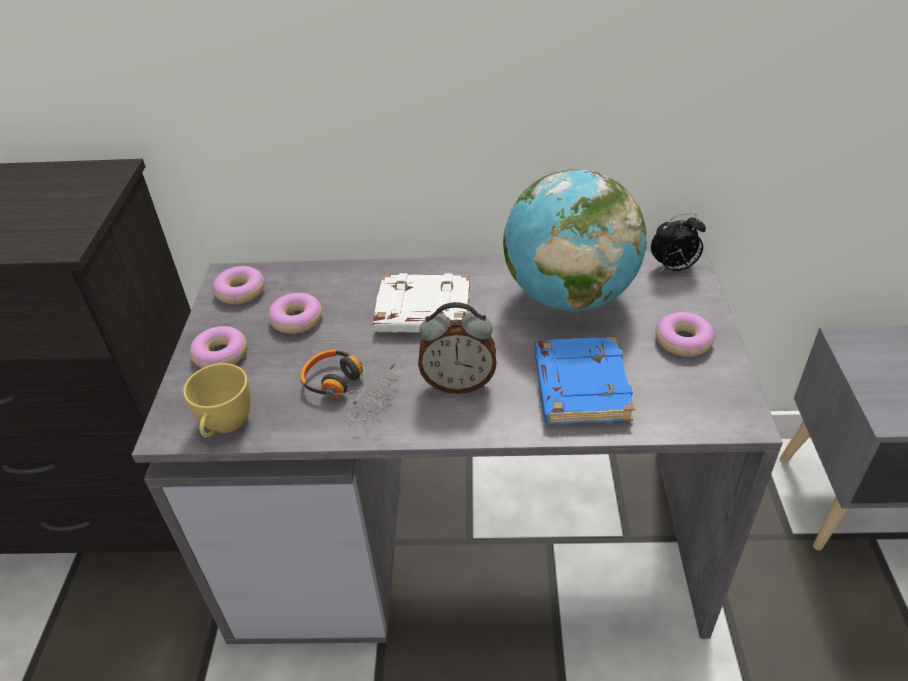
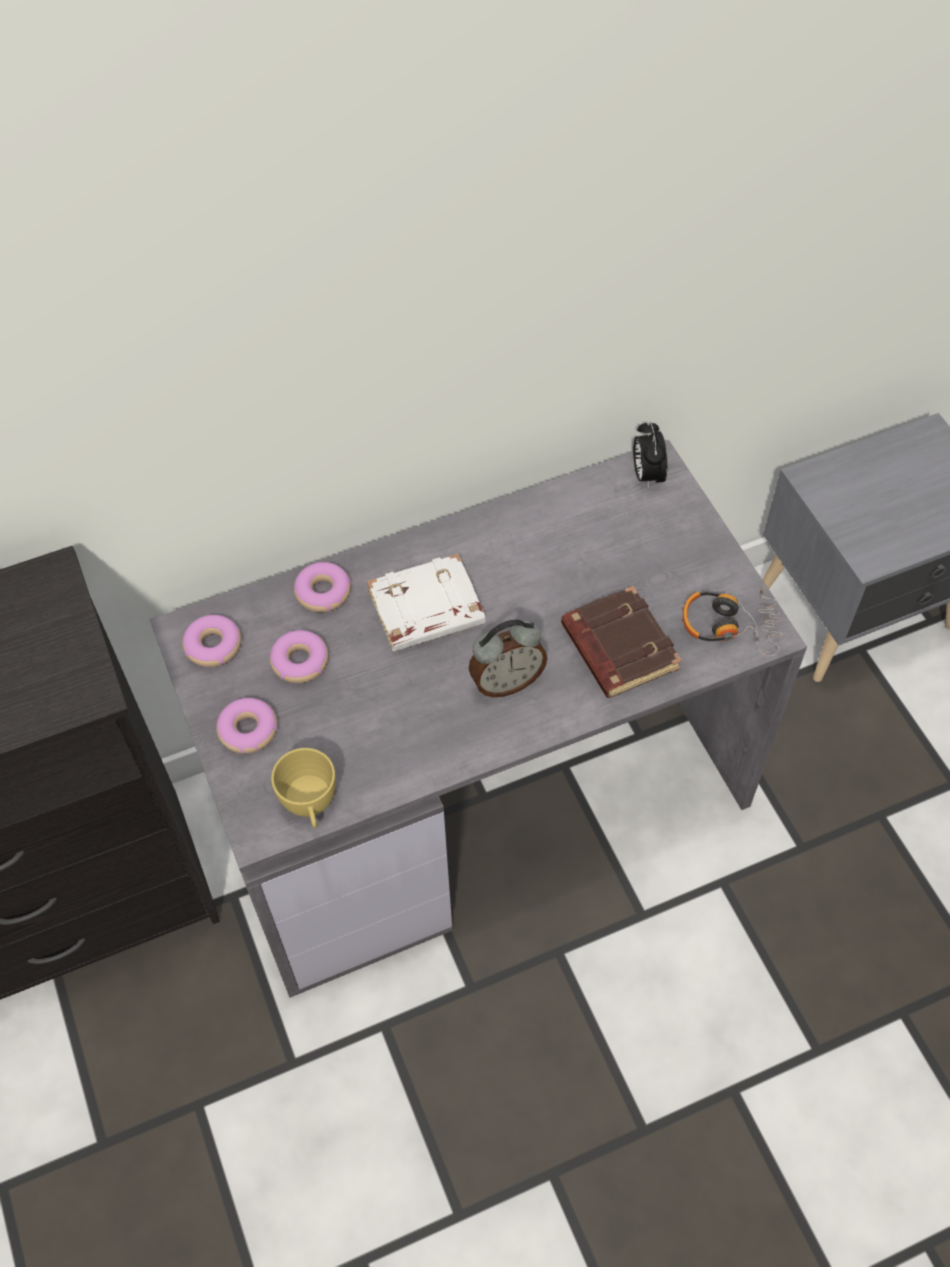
camera: 25 degrees left, 15 degrees up
headphones [300,349,399,421] -> headphones moved to [683,586,783,656]
globe [503,169,647,311] -> none
blue book [534,337,635,424] -> brown book [561,586,682,698]
alarm clock [651,213,706,272] -> alarm clock turned 120 degrees clockwise [633,422,667,490]
donut [655,312,715,357] -> donut moved to [293,562,351,612]

